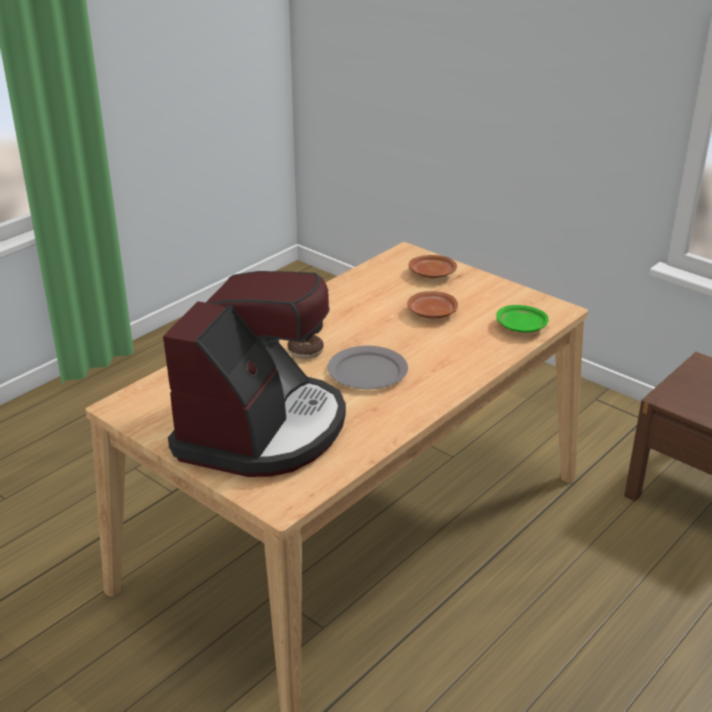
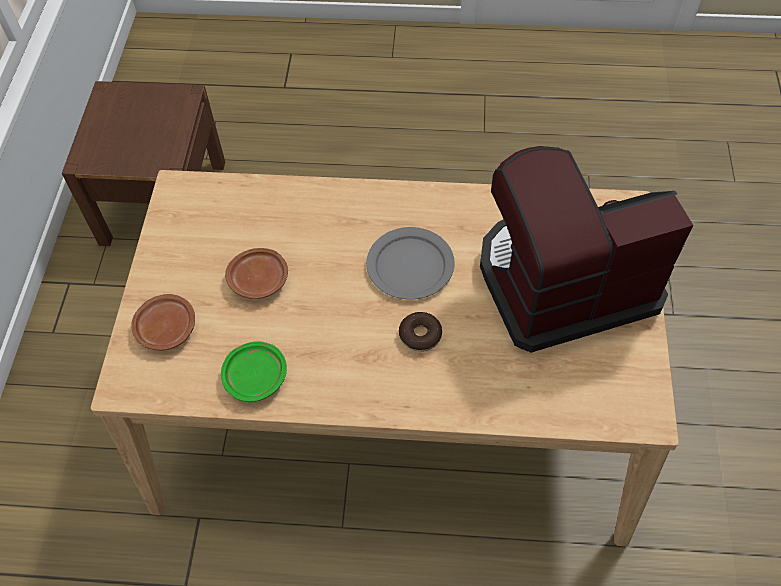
camera: 125 degrees left, 25 degrees up
green plate [496,305,549,332] -> green plate moved to [221,341,287,402]

